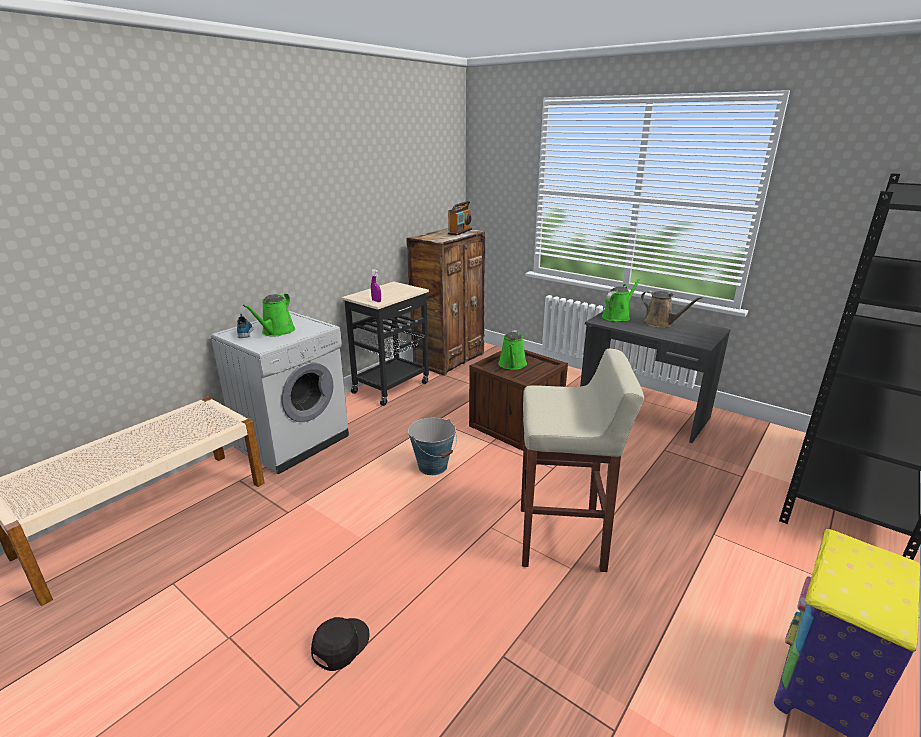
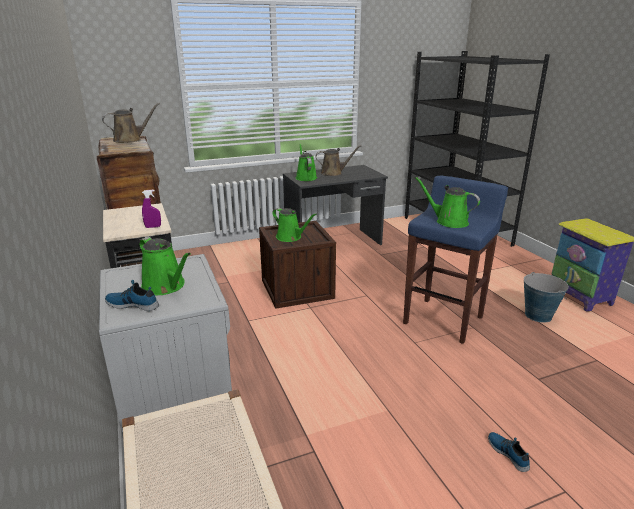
camera: 60 degrees left, 0 degrees up
black cap [311,617,370,671] -> shoe [488,432,530,472]
bucket [408,418,457,475] -> bucket moved to [524,272,569,323]
radio [448,201,472,235] -> brown watering can [102,103,160,143]
beige stool [521,349,644,572] -> blue stool [403,176,508,344]
none -> green watering can [415,177,480,228]

